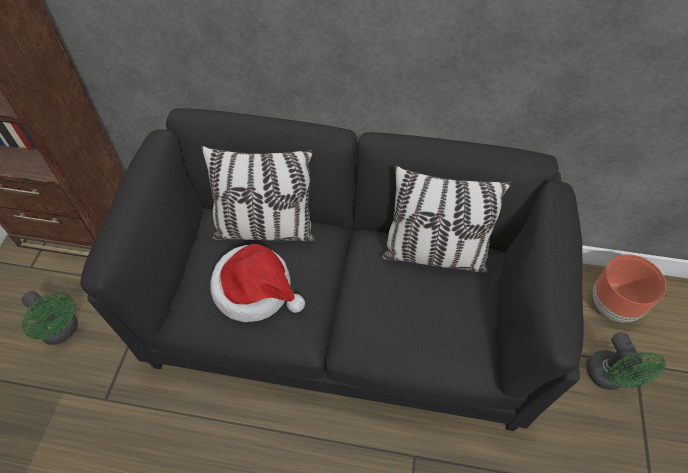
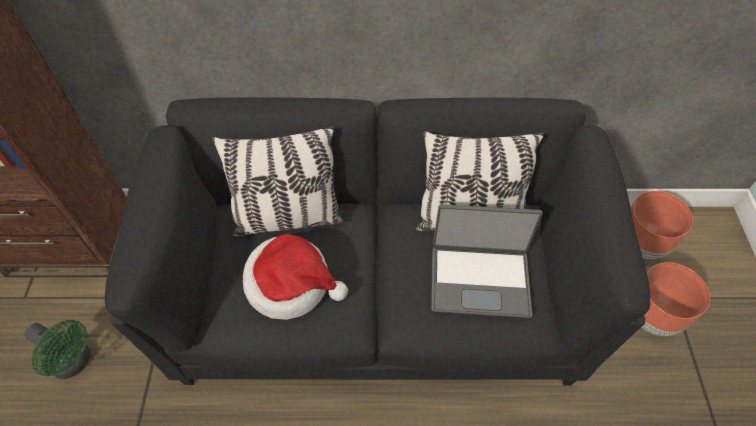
camera: 10 degrees left, 0 degrees up
green fan [586,333,666,390] -> brown planter [641,262,710,336]
none -> laptop [431,204,543,318]

